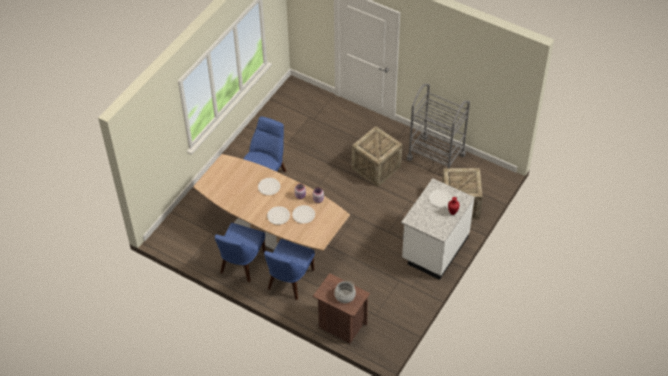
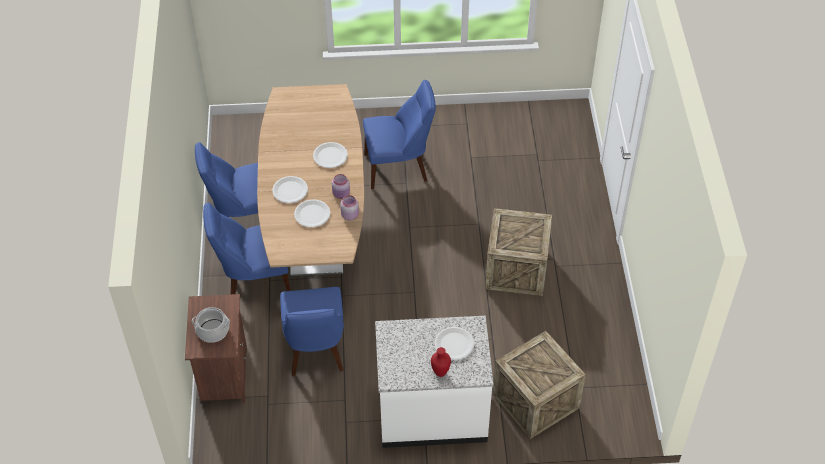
camera: 55 degrees right, 0 degrees up
grey cart [407,84,470,168] -> none
none -> blue chair [280,287,344,376]

